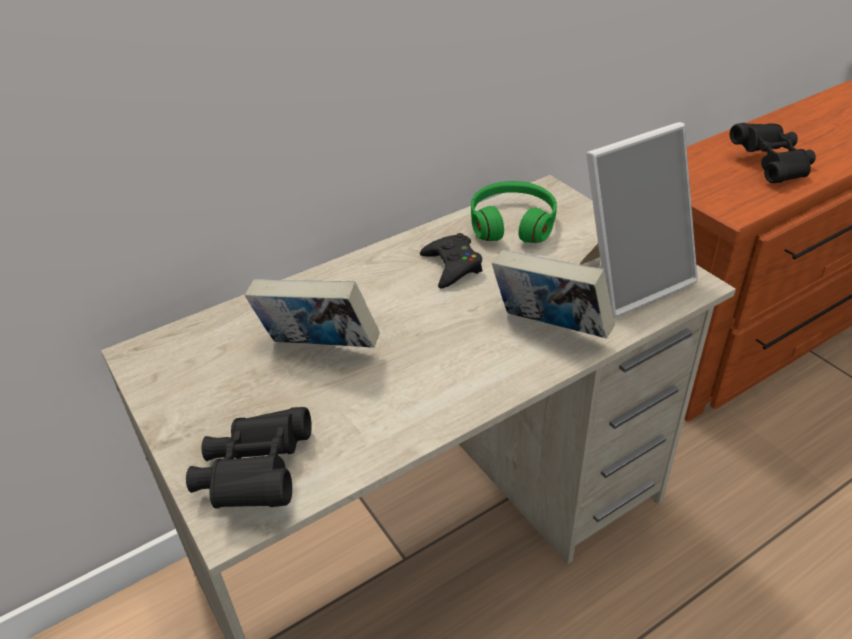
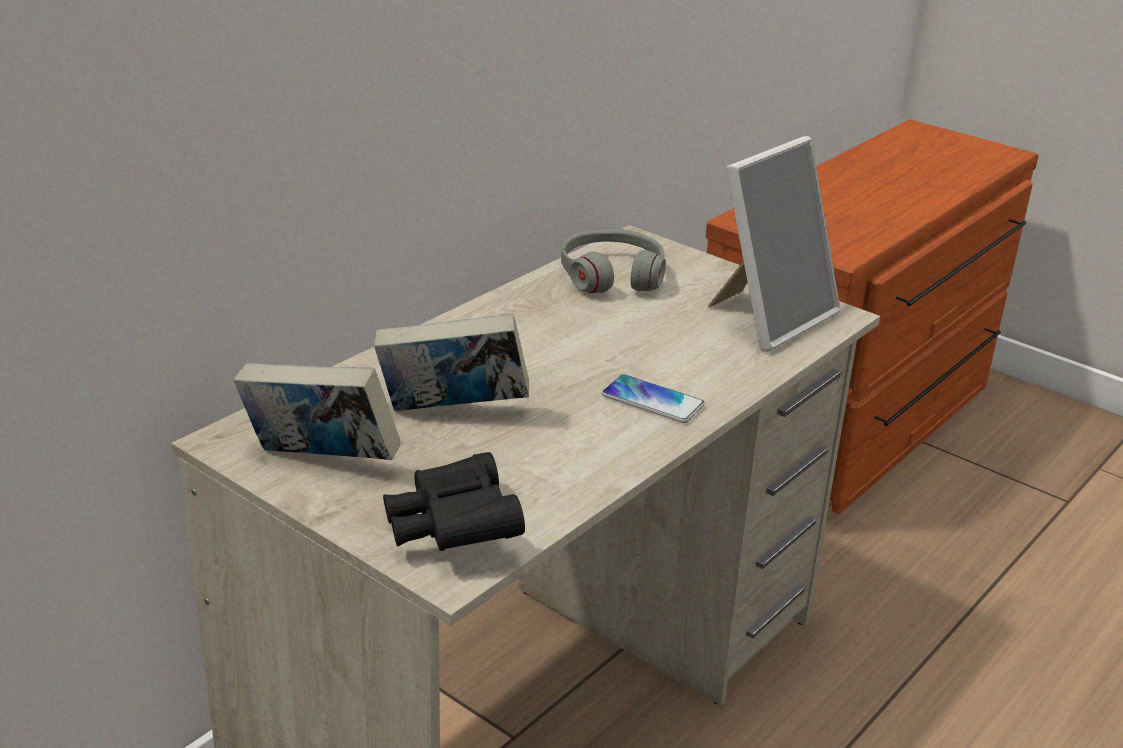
camera: 20 degrees left, 10 degrees down
black game controller [420,233,483,289] -> none
green headphones [471,181,557,243] -> grey headphones [561,228,666,293]
book [492,250,615,339] -> book moved to [234,363,401,460]
black binoculars [730,123,816,183] -> none
none -> phone [602,374,705,423]

